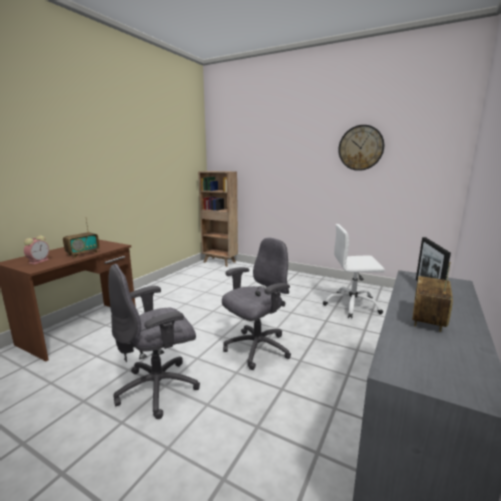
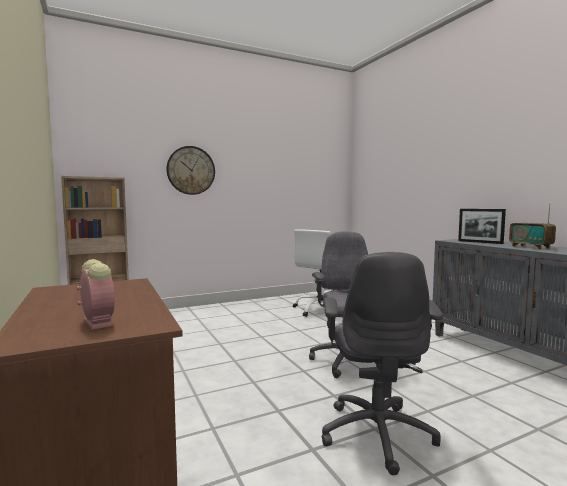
camera: 55 degrees left, 10 degrees down
radio [63,219,100,258] -> none
wall clock [338,125,384,171] -> wall clock moved to [166,146,215,195]

